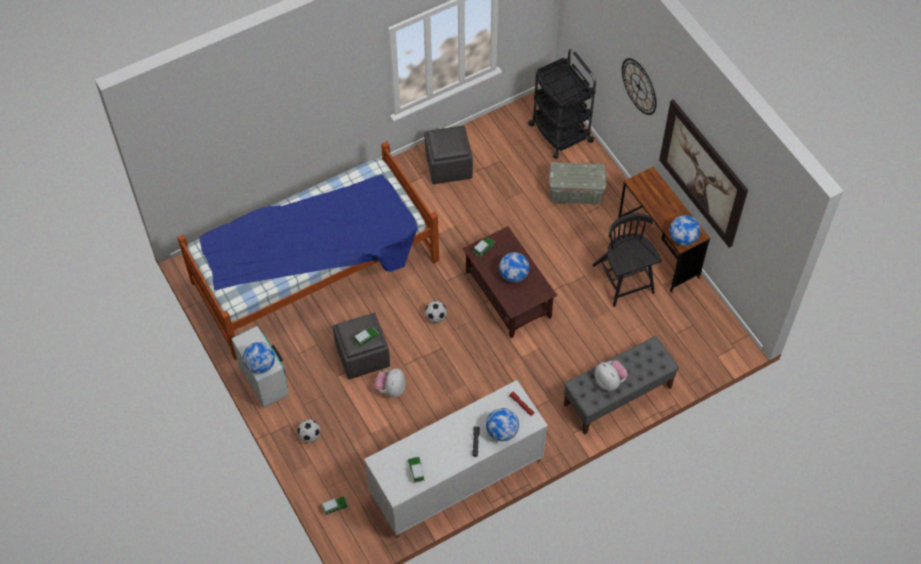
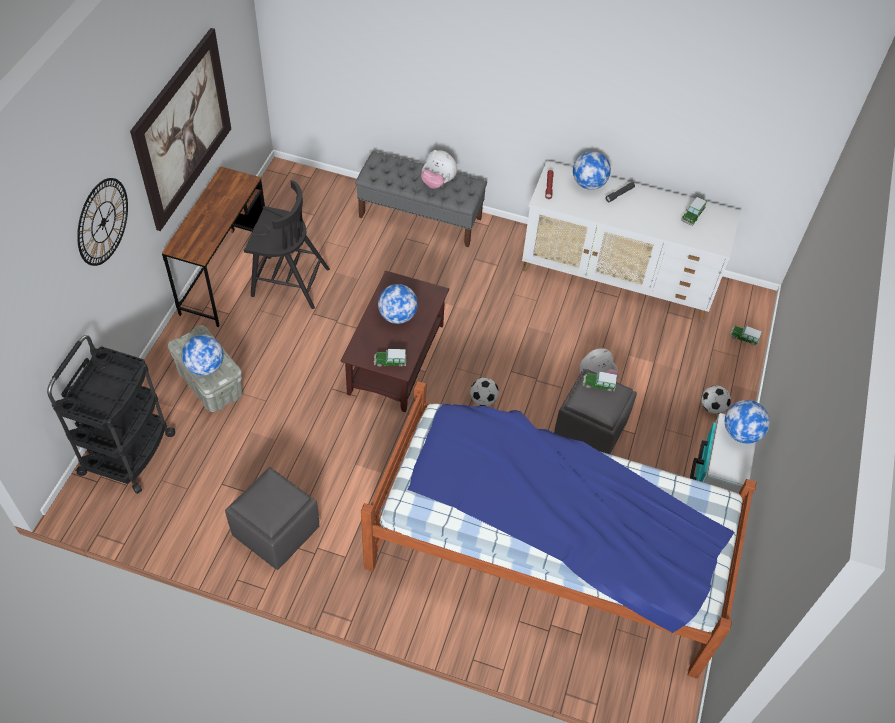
camera: 135 degrees left, 5 degrees down
black chair [592,213,662,307] -> black chair turned 105 degrees counterclockwise [244,180,330,309]
plush toy [595,360,628,391] -> plush toy turned 75 degrees counterclockwise [421,150,457,189]
globe [669,215,700,246] -> globe moved to [182,335,224,376]

